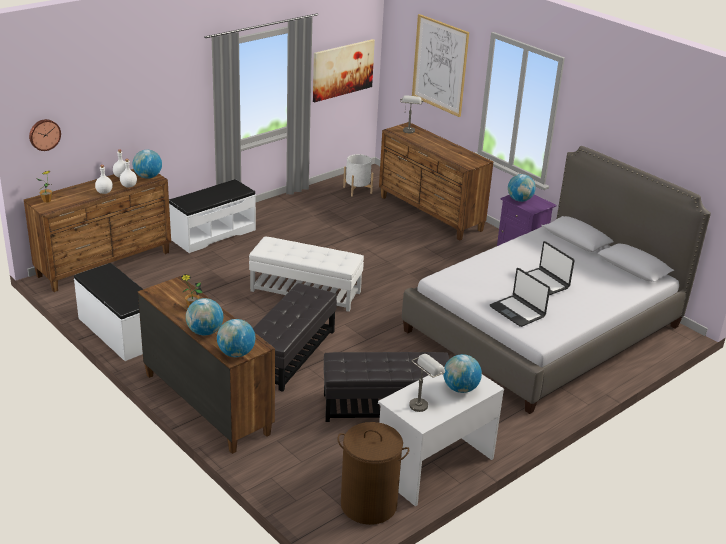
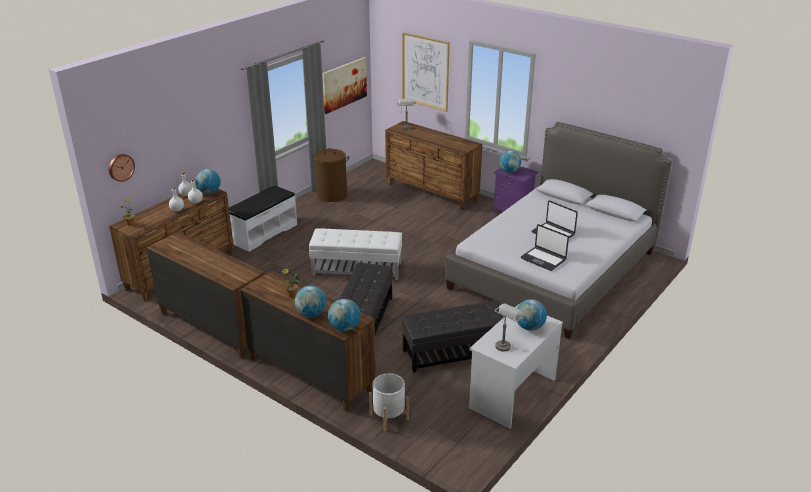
camera: 10 degrees left, 0 degrees up
white bench [74,263,143,361] -> brown dresser [147,232,265,359]
brown laundry basket [337,422,409,525] -> brown laundry basket moved to [311,148,350,202]
white planter [343,154,373,197] -> white planter moved to [369,373,409,431]

